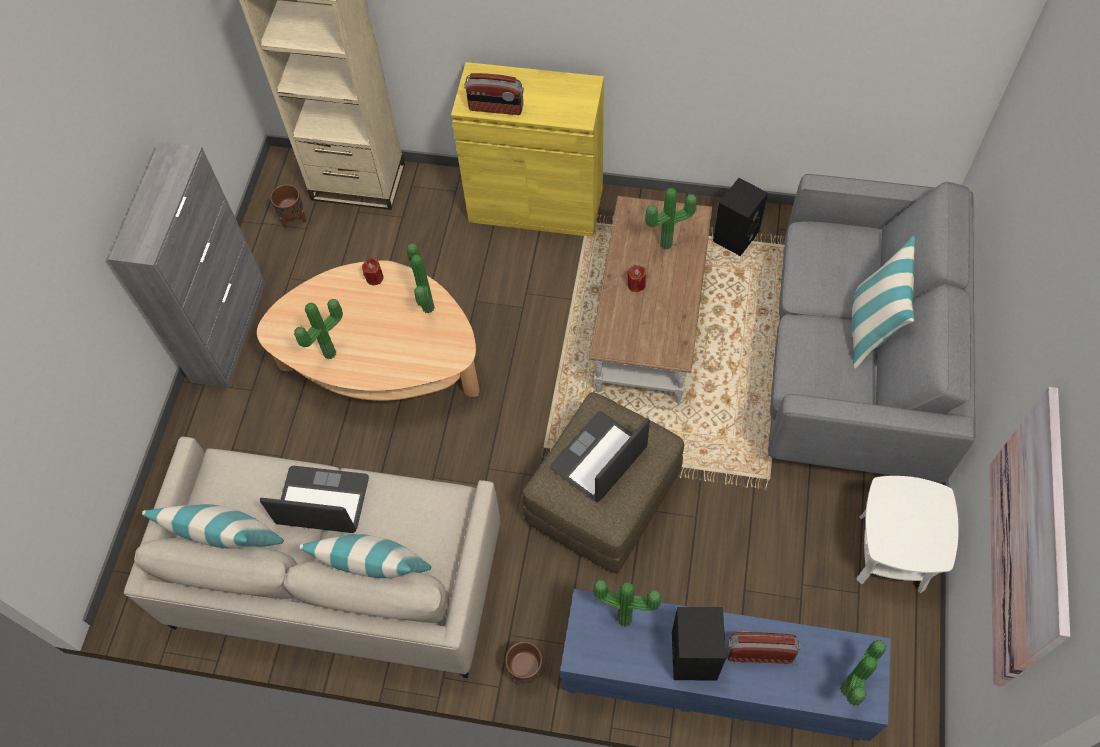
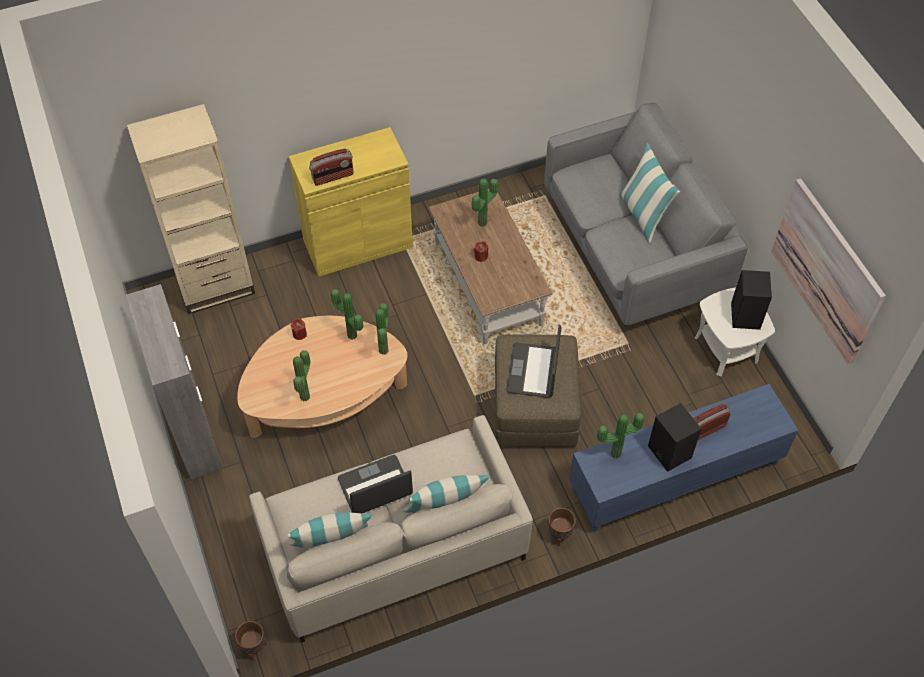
camera: 35 degrees left, 5 degrees down
brown planter [270,184,307,228] -> brown planter moved to [235,621,267,660]
black speaker [713,178,768,256] -> black speaker moved to [731,270,772,330]
potted plant [840,640,886,706] -> potted plant moved to [375,303,389,355]

